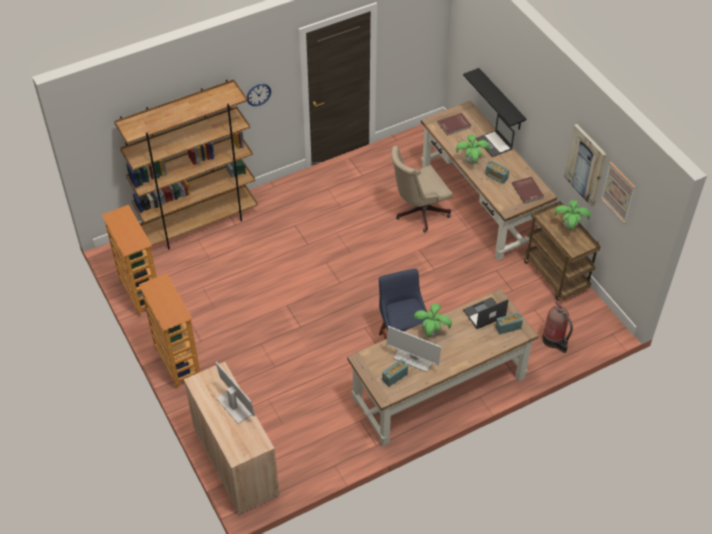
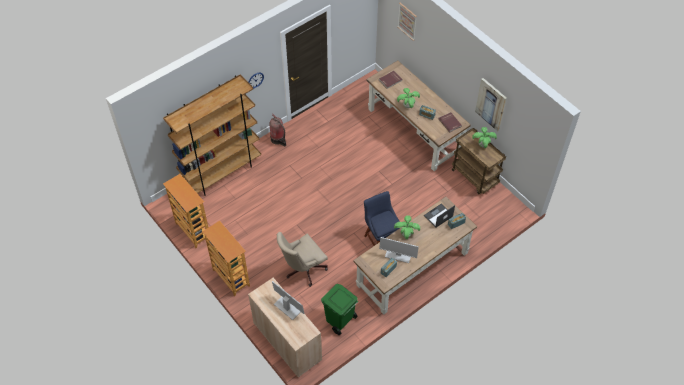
camera: 10 degrees left, 5 degrees up
beige office chair [391,146,453,232] -> beige office chair moved to [277,232,328,287]
black shelf [463,68,526,130] -> none
laptop [476,113,515,157] -> none
fire extinguisher [542,300,573,353] -> fire extinguisher moved to [270,113,286,147]
picture [601,162,636,224] -> picture moved to [398,2,417,41]
none -> green trash can [321,284,358,335]

